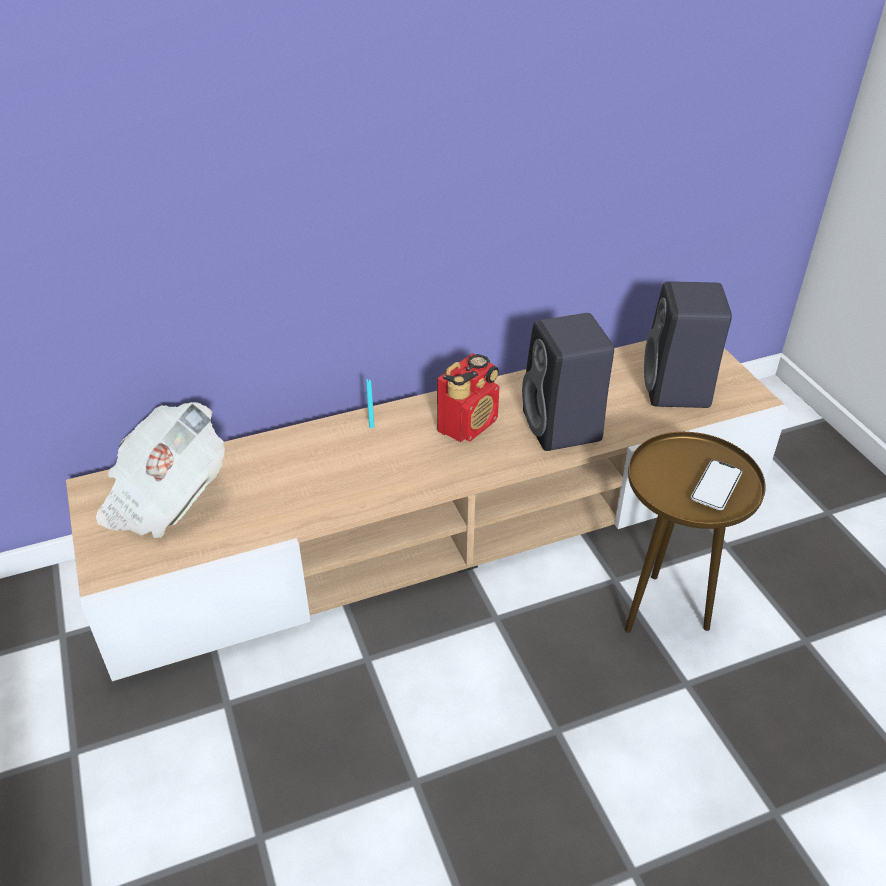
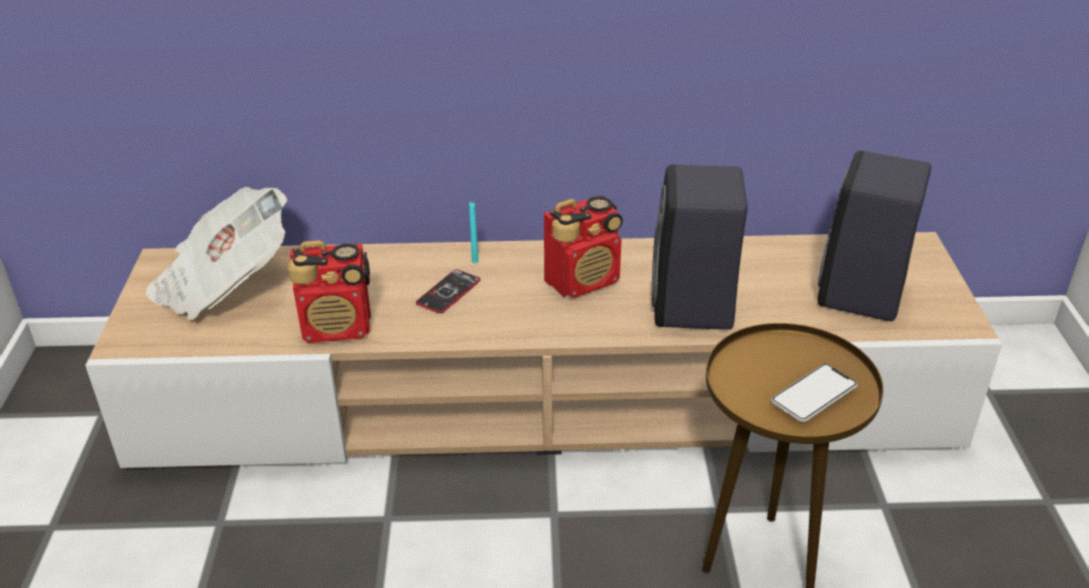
camera: 20 degrees right, 5 degrees down
none -> radio [287,240,371,343]
none -> phone [416,269,481,314]

